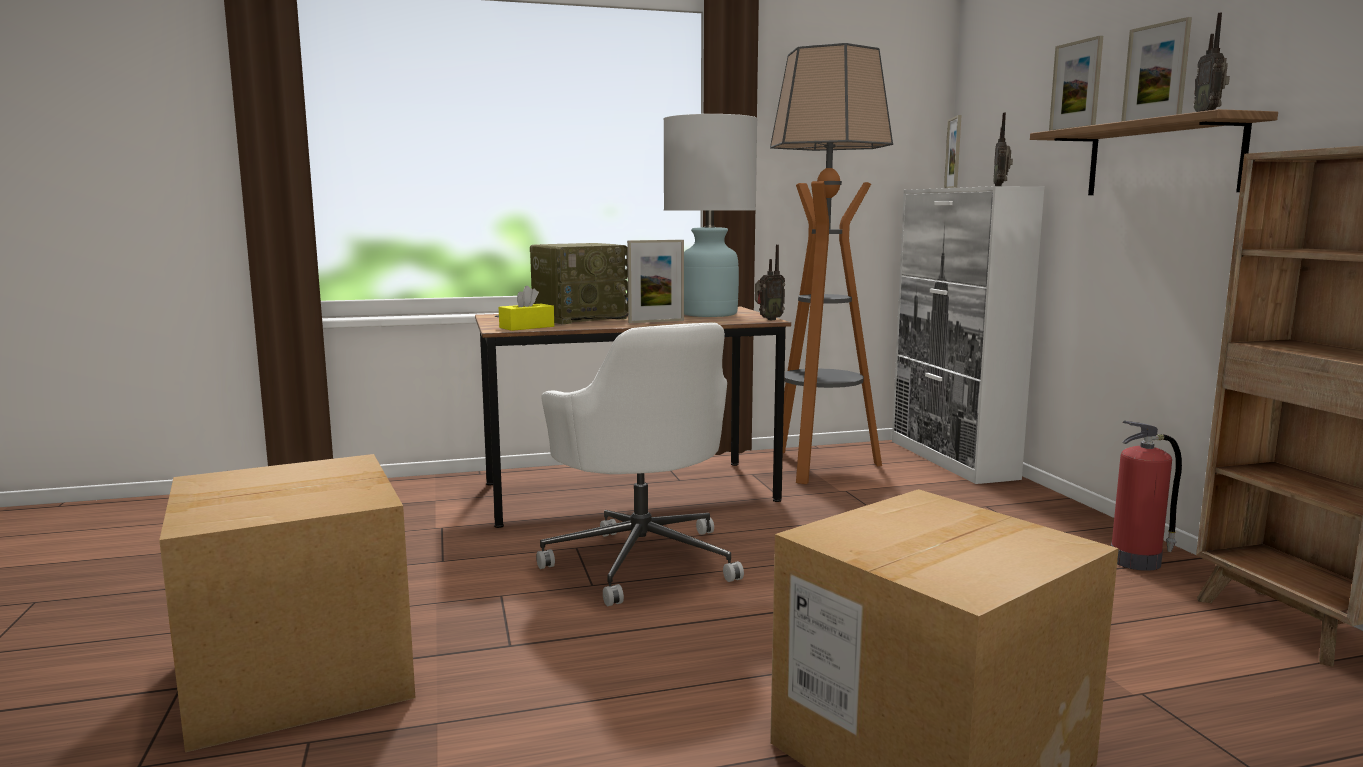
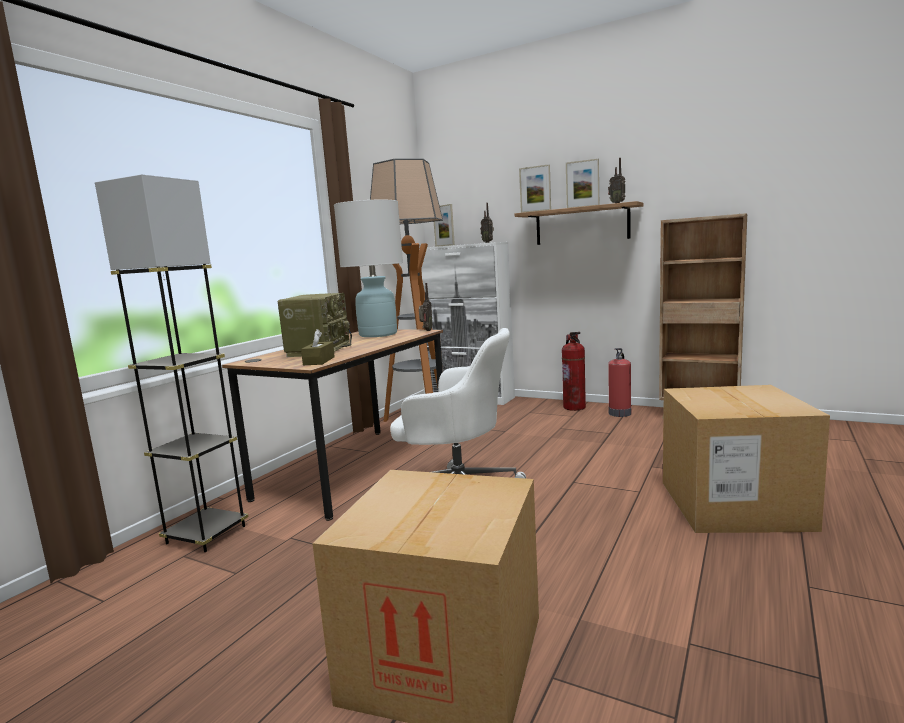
camera: 45 degrees left, 0 degrees up
yellow tissue box [499,286,554,331] -> brown tissue box [301,329,335,365]
picture frame [627,240,684,323] -> none
none -> grey floor lamp [95,175,249,552]
none -> fire extinguisher [562,332,586,411]

